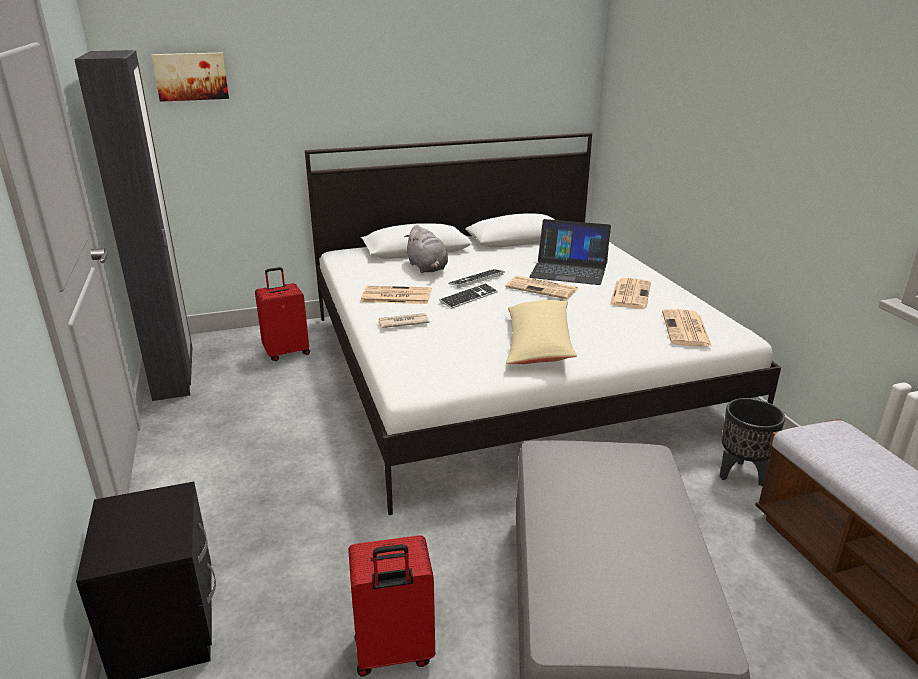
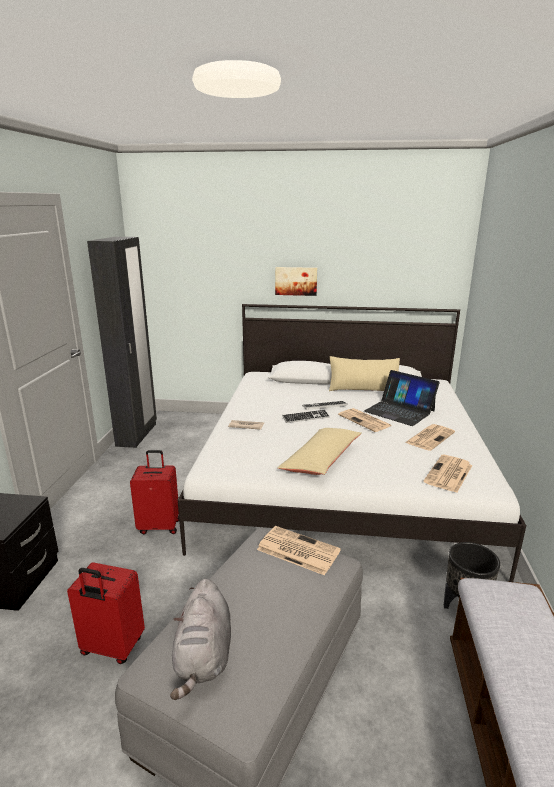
camera: 25 degrees right, 5 degrees down
picture [151,53,229,102] -> picture moved to [275,267,317,296]
red suitcase [255,267,310,361] -> red suitcase moved to [130,450,179,534]
newspaper [361,286,432,304] -> newspaper moved to [257,526,341,576]
grey plush toy [404,225,448,273] -> grey plush toy moved to [170,579,231,700]
none -> beige pillow [329,356,400,391]

